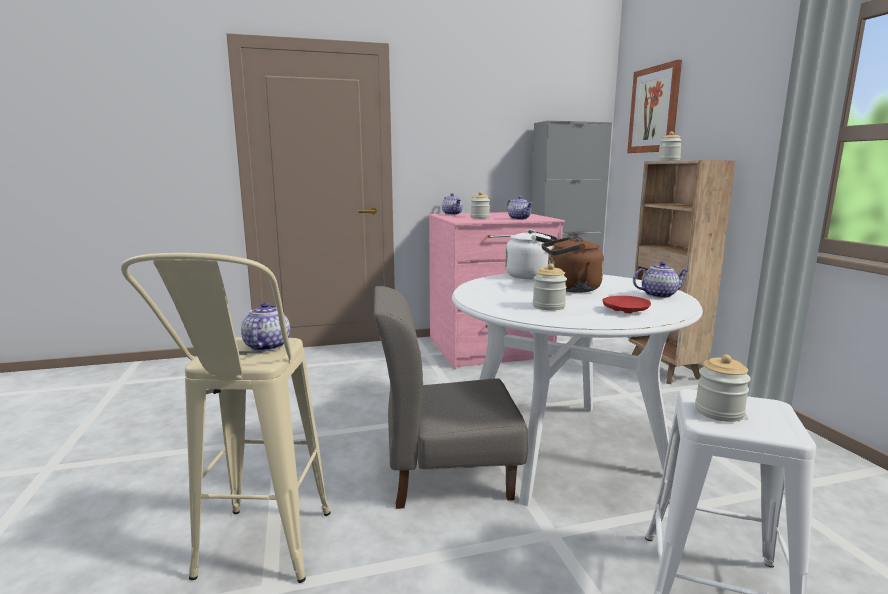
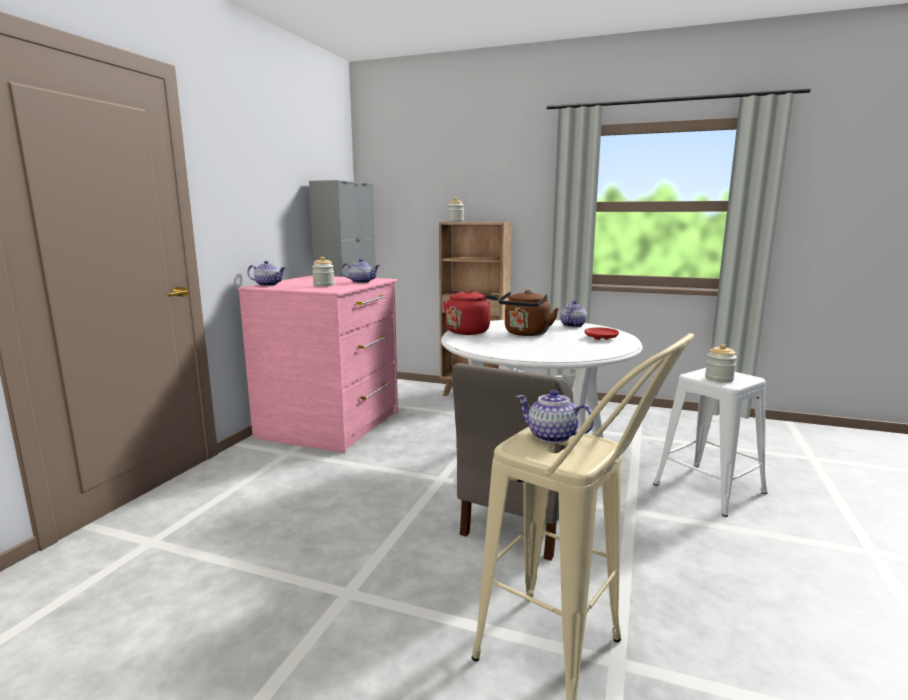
camera: 55 degrees left, 0 degrees up
white kettle [505,230,558,279] -> red kettle [443,289,498,335]
jar [533,263,567,311] -> none
picture [627,60,682,153] -> none

